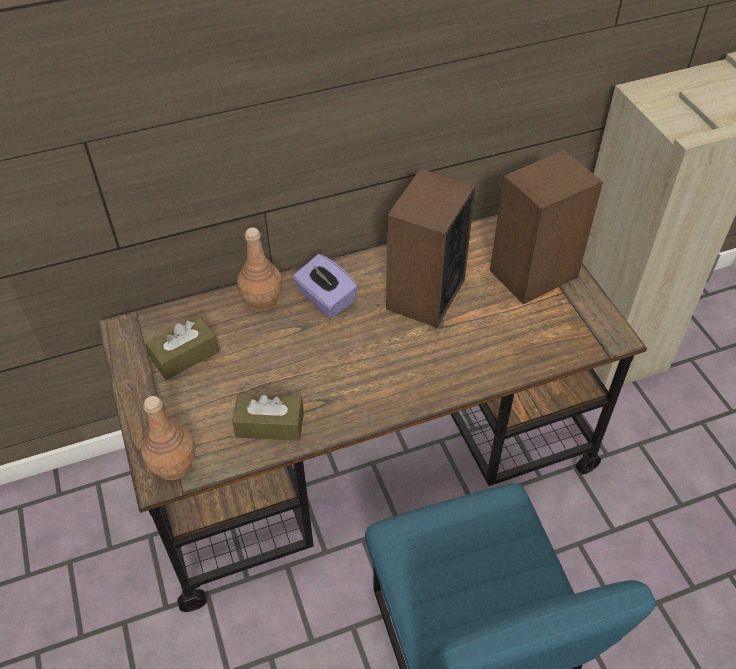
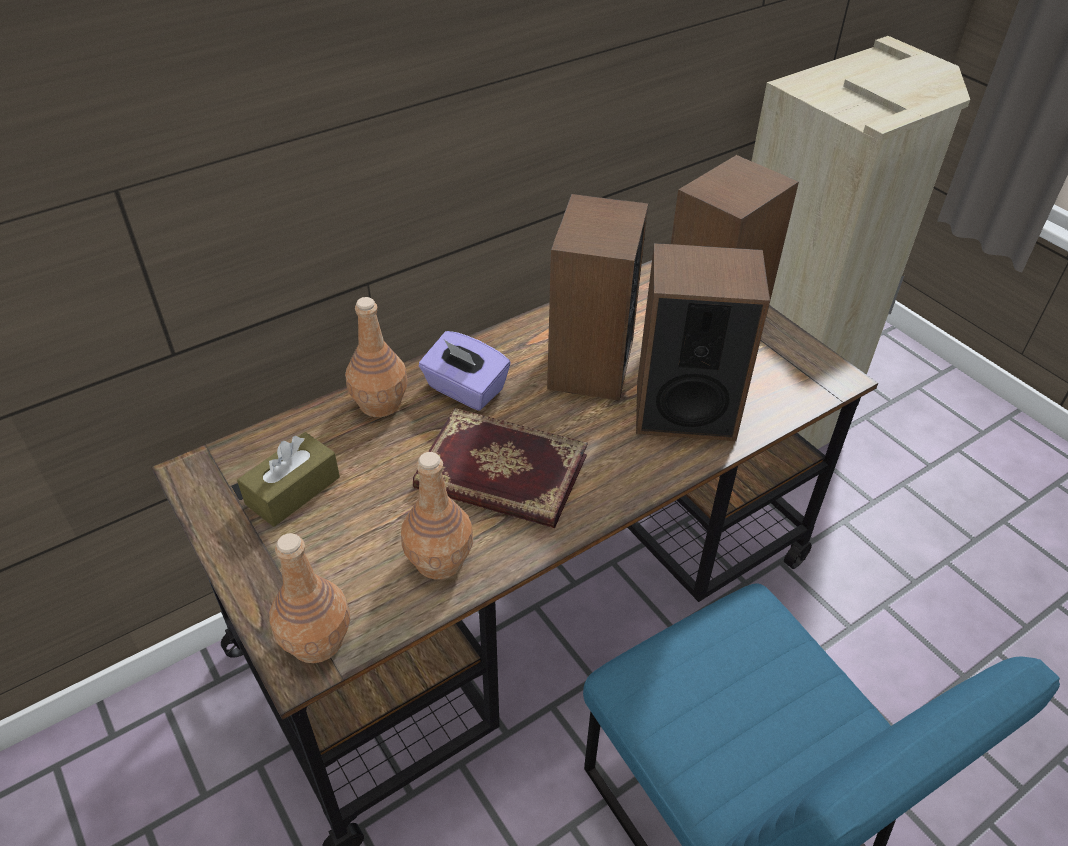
camera: 15 degrees left, 5 degrees down
brown tissue box [232,394,304,441] -> brown bottle [401,452,473,579]
none -> book [413,408,588,528]
none -> speaker [636,243,770,441]

